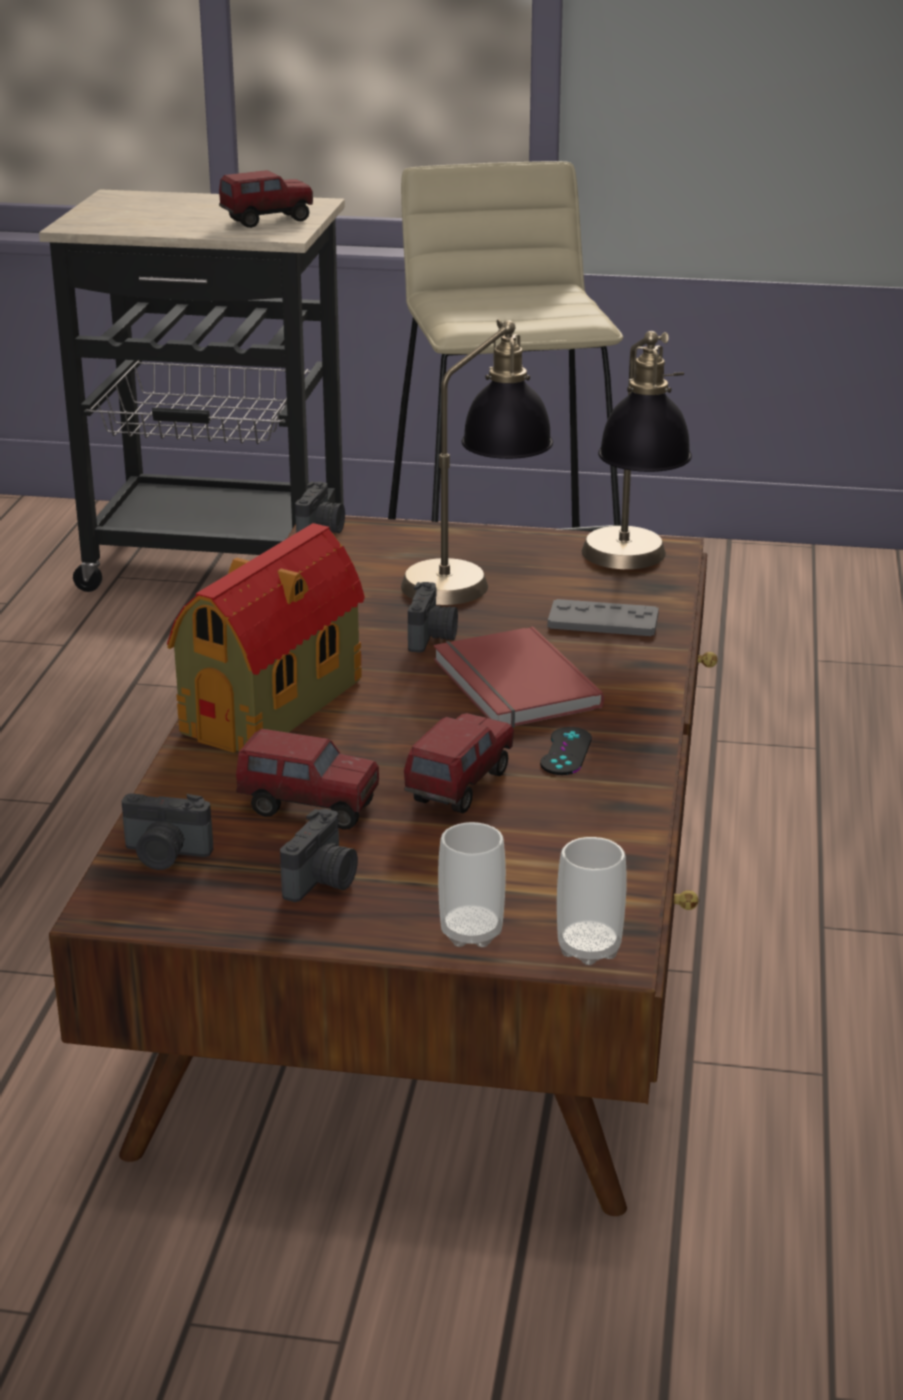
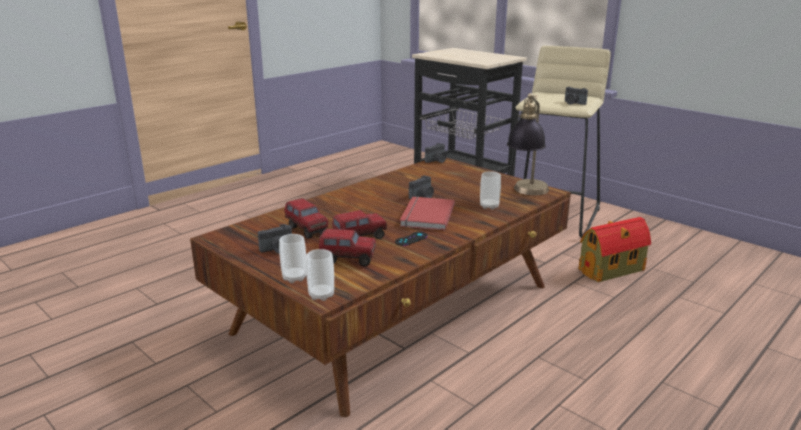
camera: 35 degrees right, 5 degrees down
camera [122,793,213,870] -> camera moved to [565,87,588,105]
toy house [167,523,365,753] -> toy house moved to [579,217,651,282]
toy truck [219,170,313,228] -> toy truck moved to [319,229,376,266]
table lamp [401,319,553,605] -> none
grey game controller [548,599,659,636] -> cup [480,171,501,210]

